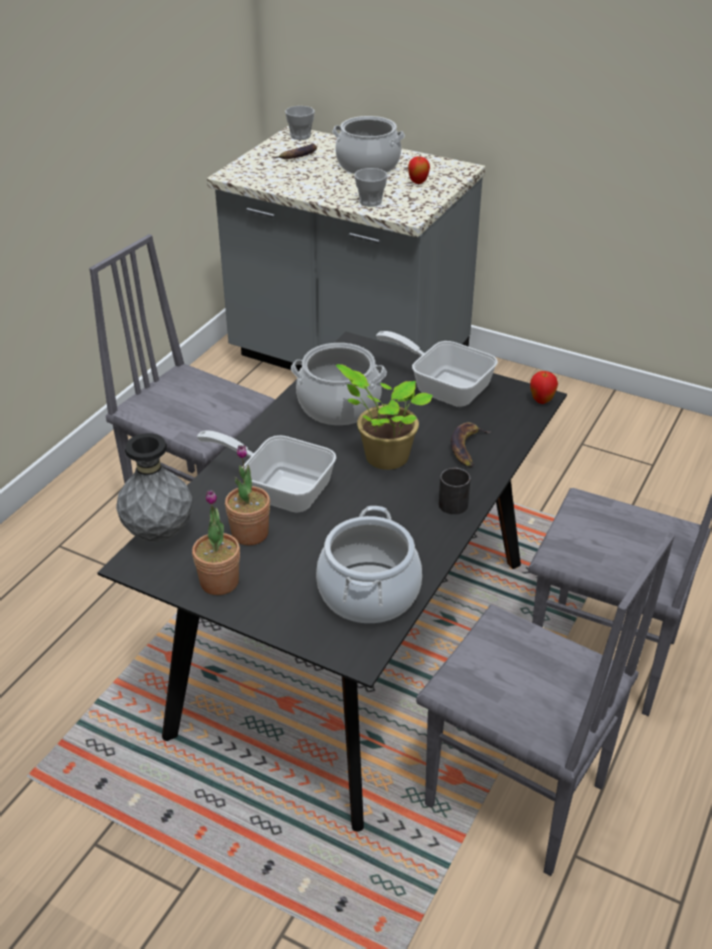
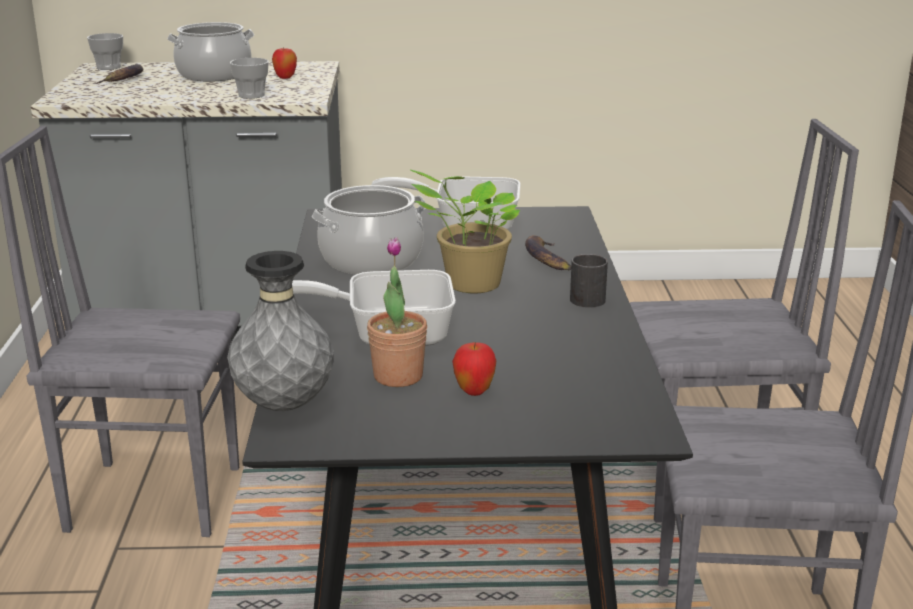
camera: 30 degrees left, 15 degrees down
potted plant [192,490,240,595] -> none
cooking pot [316,506,422,624] -> none
apple [530,371,558,404] -> apple moved to [452,342,496,396]

